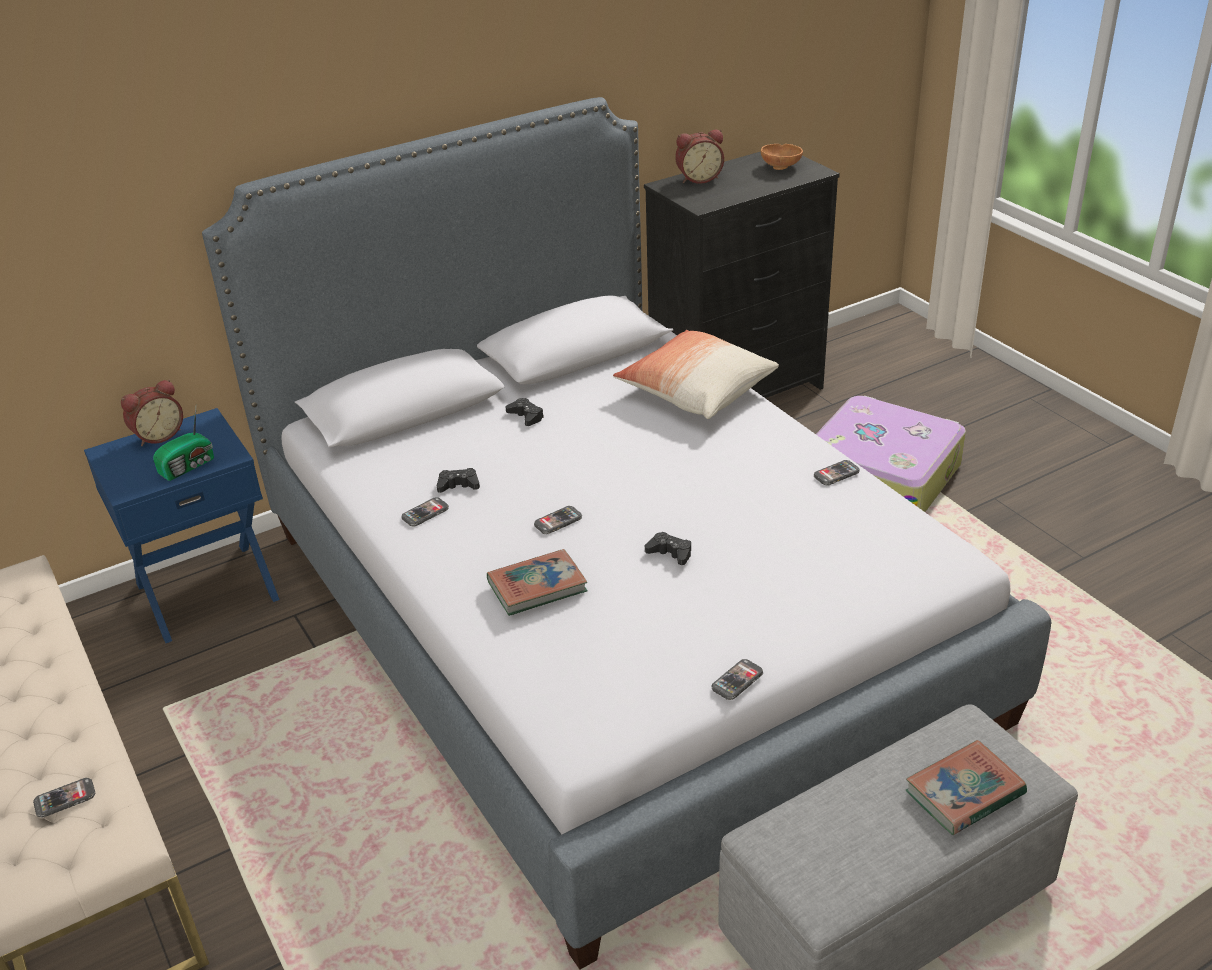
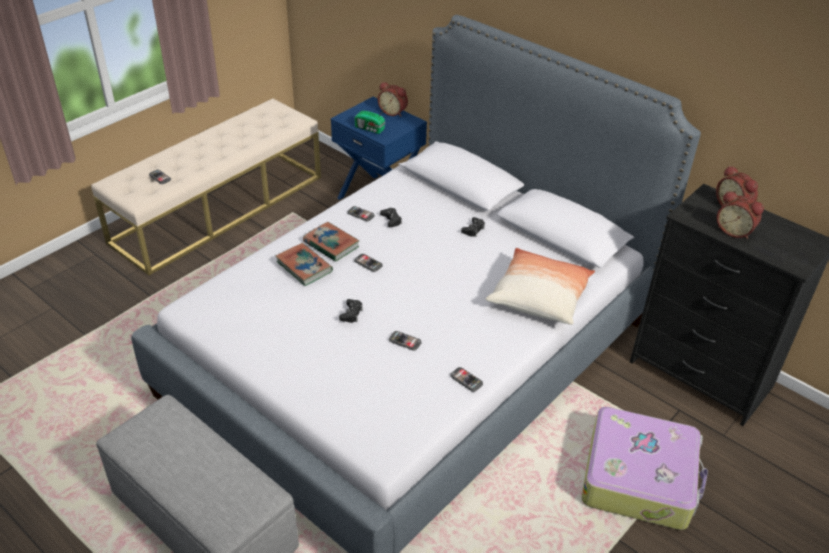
camera: 70 degrees right, 5 degrees up
phone [711,659,763,700] -> phone moved to [389,331,422,351]
brown bowl [761,144,803,170] -> none
book [906,740,1027,835] -> book moved to [303,222,360,262]
none -> alarm clock [717,191,764,239]

